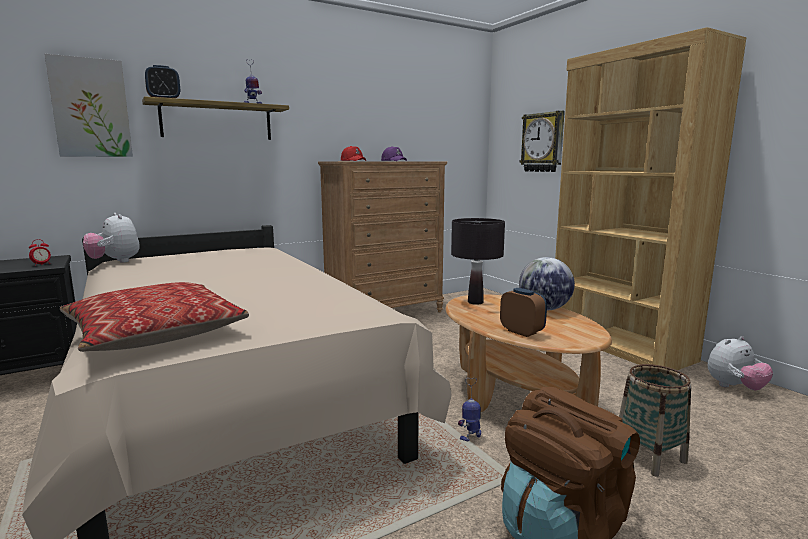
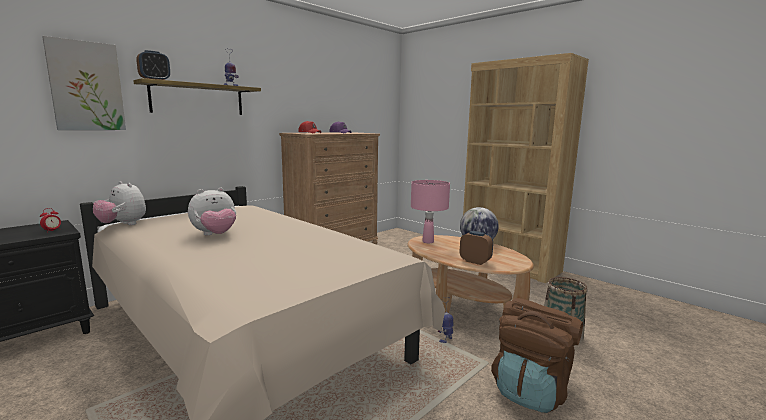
camera: 15 degrees left, 0 degrees up
pillow [60,282,249,352] -> none
black table lamp [451,218,505,305] -> pink table lamp [411,180,450,243]
wall clock [520,111,565,172] -> none
plush toy [707,336,773,390] -> plush toy moved to [188,187,236,236]

